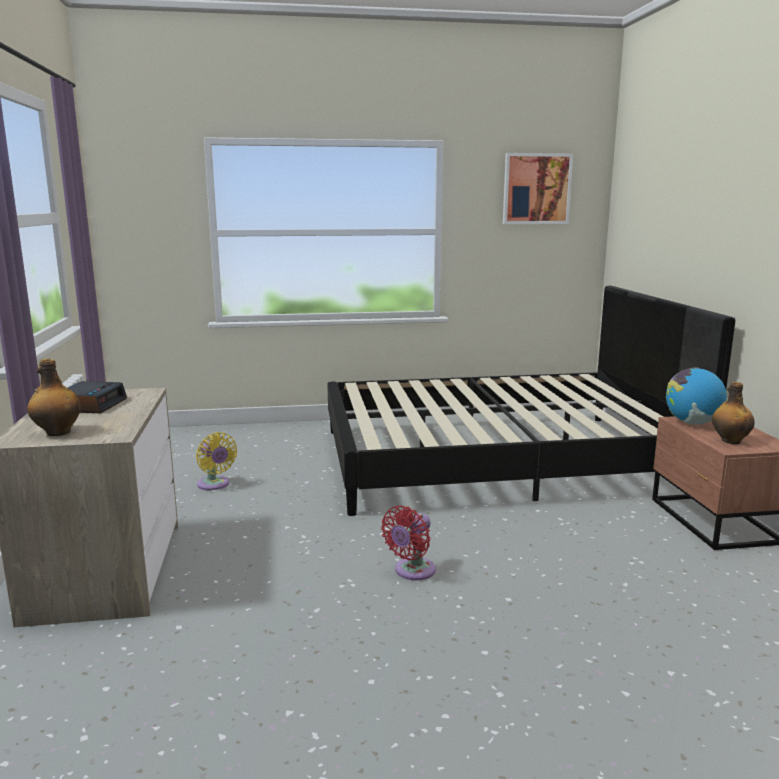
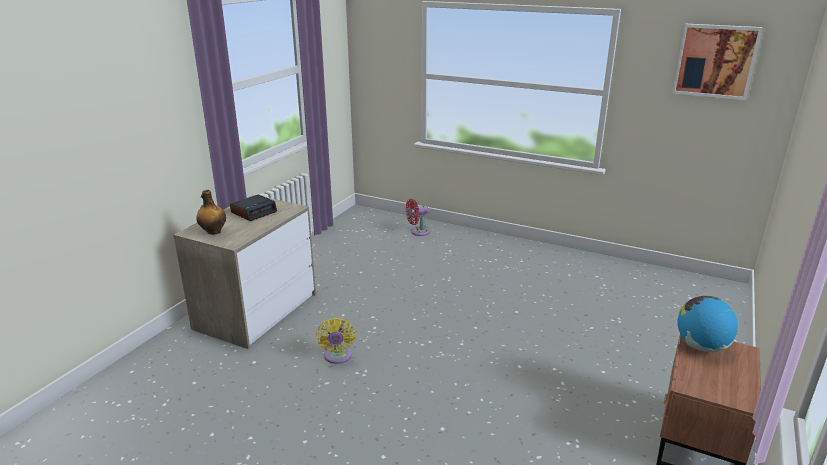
camera: 35 degrees right, 10 degrees up
yellow fan [196,432,237,490] -> yellow fan moved to [316,318,356,364]
black bed [327,286,735,516] -> none
red fan [381,506,436,580] -> red fan moved to [406,199,430,236]
bottle [712,382,755,444] -> none

